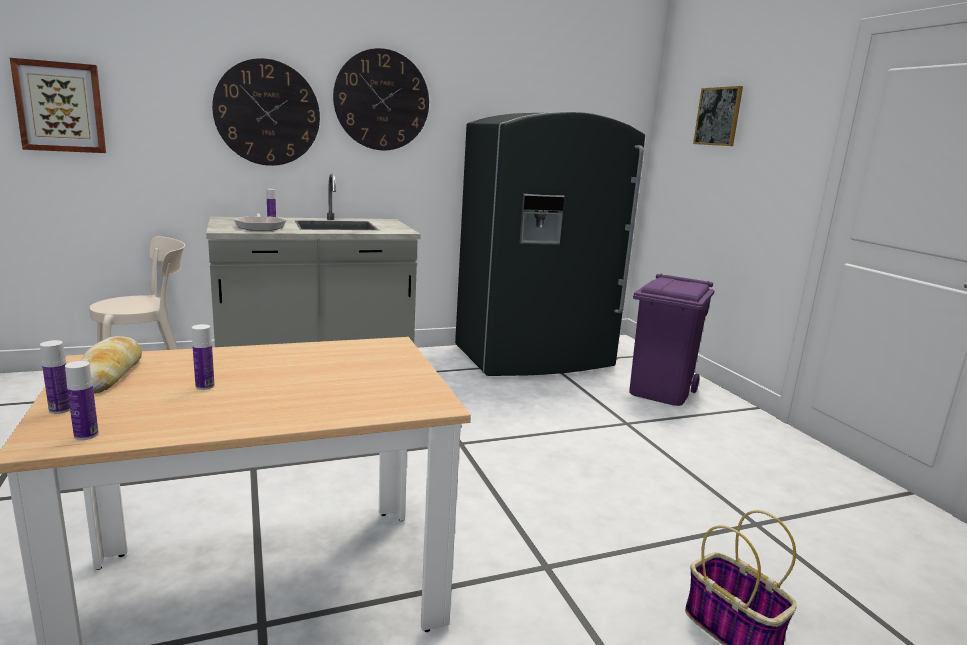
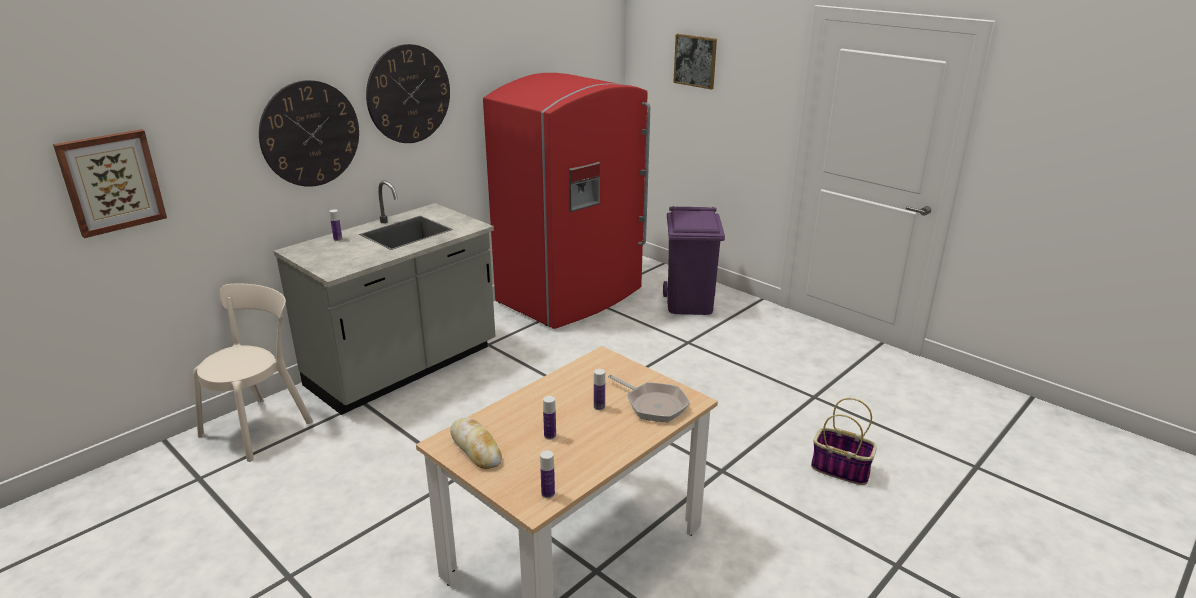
camera: 25 degrees left, 10 degrees up
bottle [40,340,70,414] -> bottle moved to [594,369,605,410]
frying pan [233,213,286,231] -> frying pan moved to [608,375,690,422]
grey fridge [455,112,645,376] -> red fridge [483,73,651,329]

